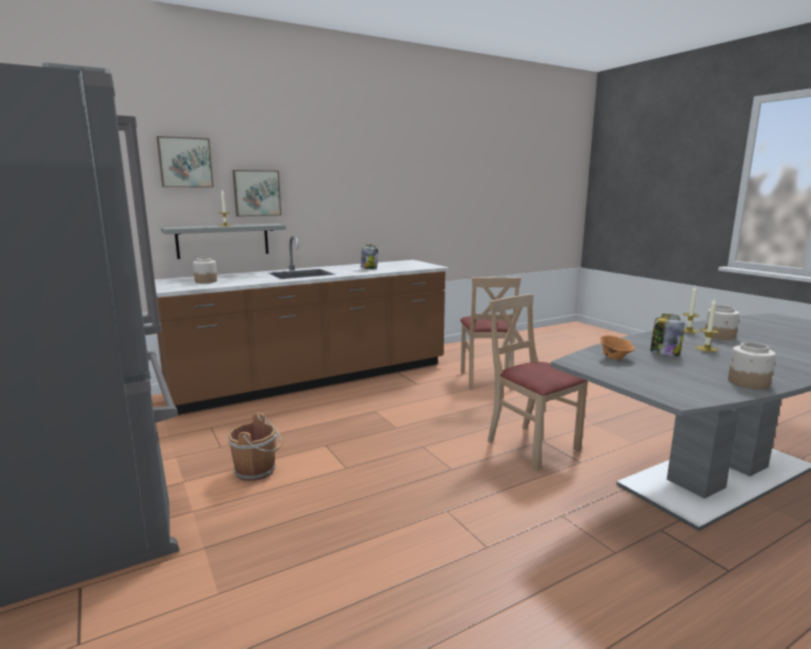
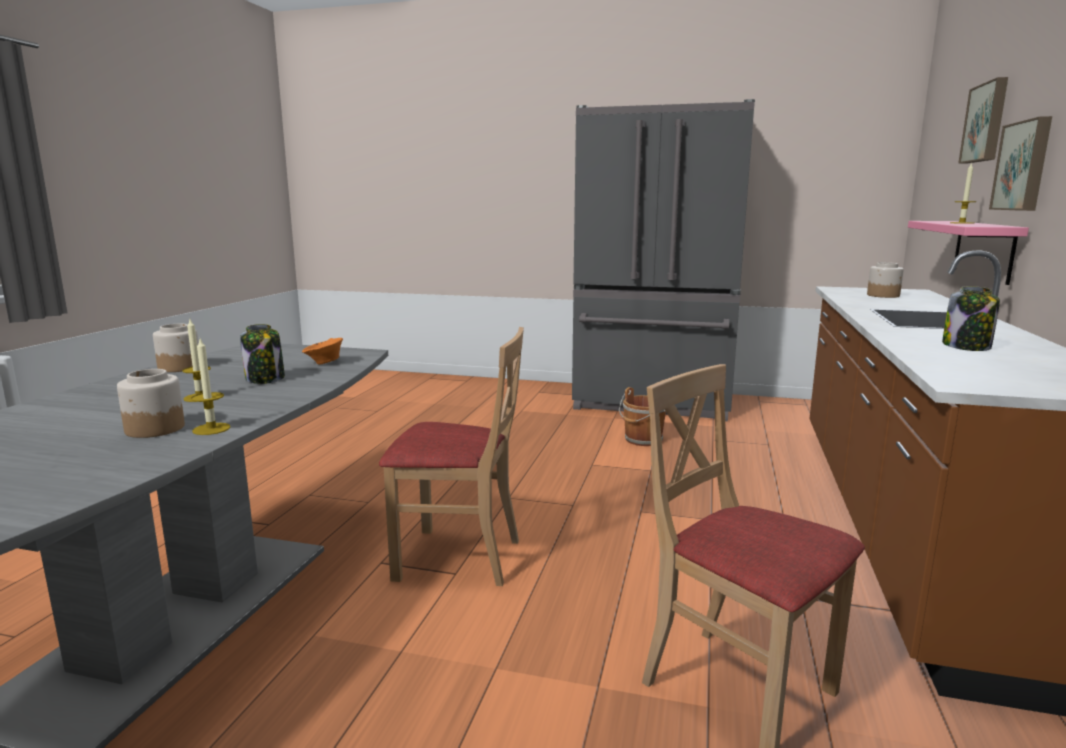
camera: 135 degrees right, 0 degrees up
grey shelf [161,224,286,259] -> pink shelf [908,221,1029,285]

